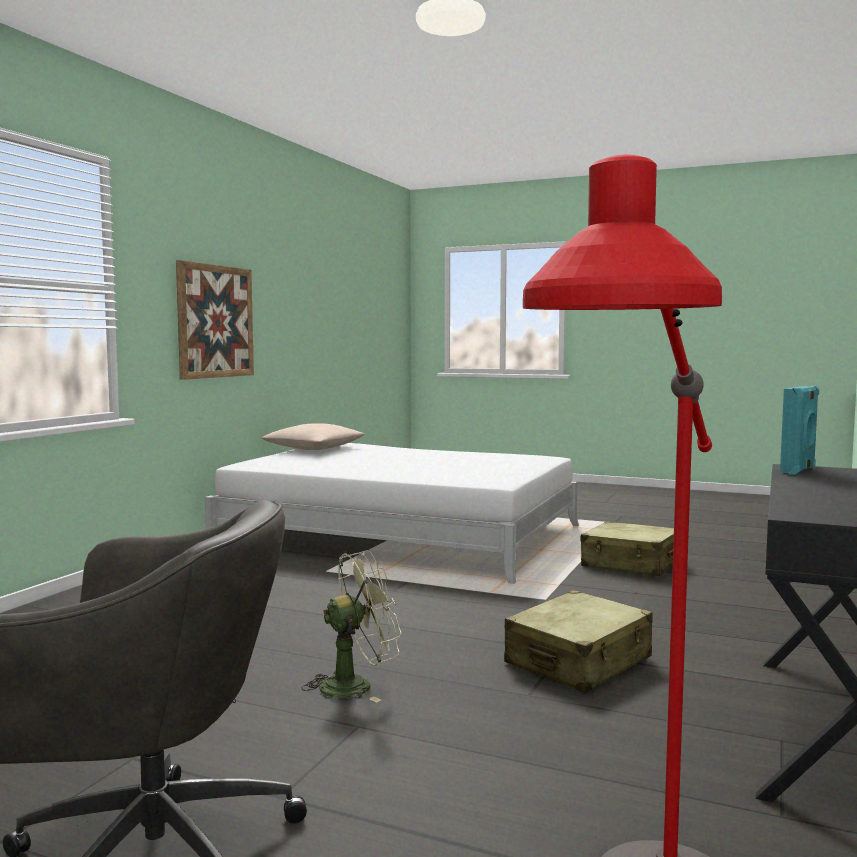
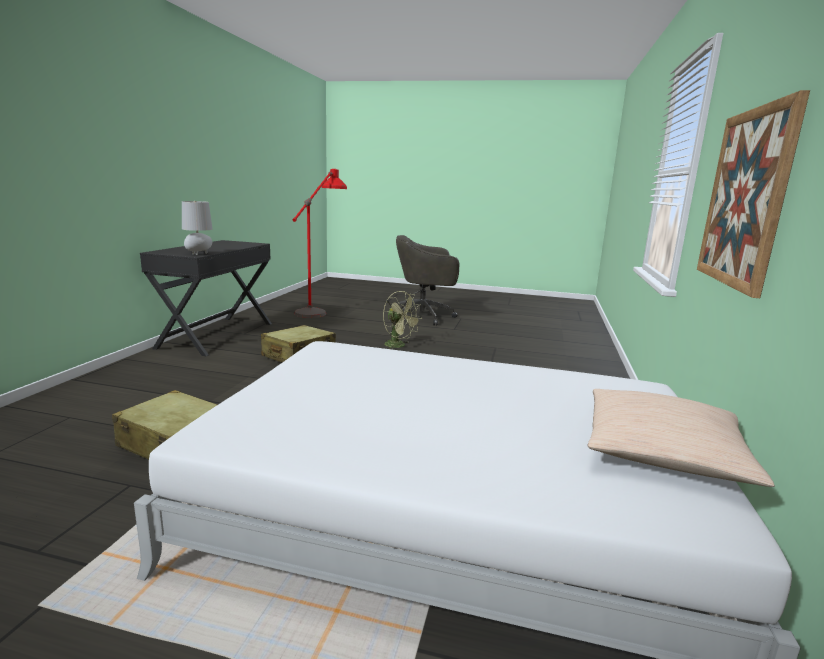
camera: 170 degrees right, 10 degrees up
green fan [302,550,402,702] -> green fan turned 105 degrees counterclockwise [383,291,422,348]
turquoise speaker [780,386,819,475] -> grey table lamp [182,201,213,255]

